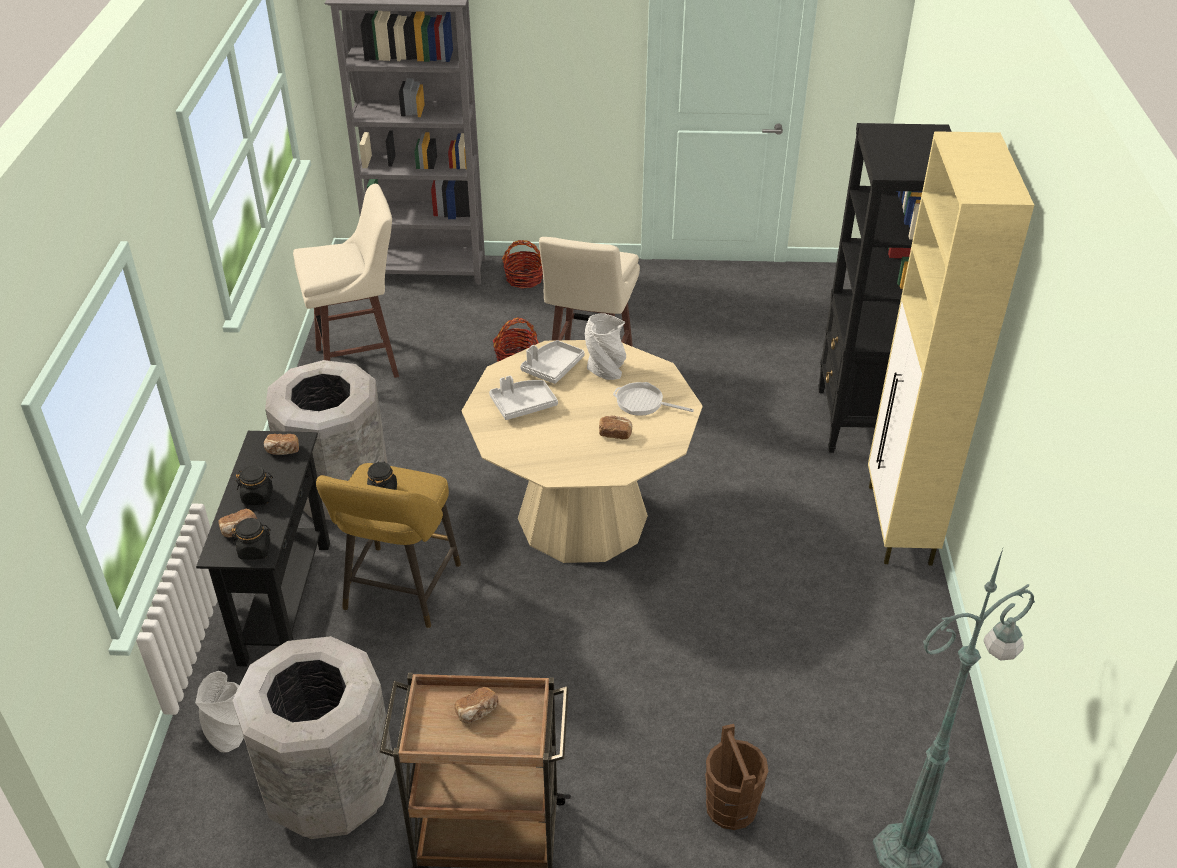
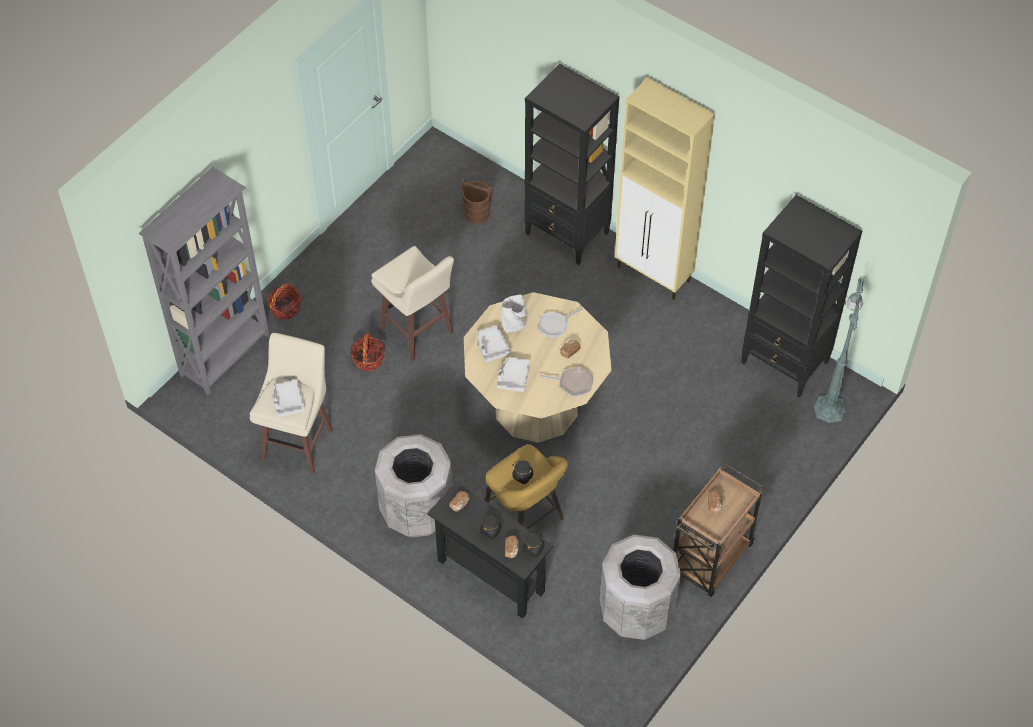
camera: 55 degrees left, 15 degrees up
grey vase [195,671,244,752] -> none
brown bucket [705,724,768,830] -> brown bucket moved to [461,179,492,224]
none -> grey tray [273,380,305,417]
none -> frying pan [539,367,593,397]
none -> black bookcase [741,195,862,398]

